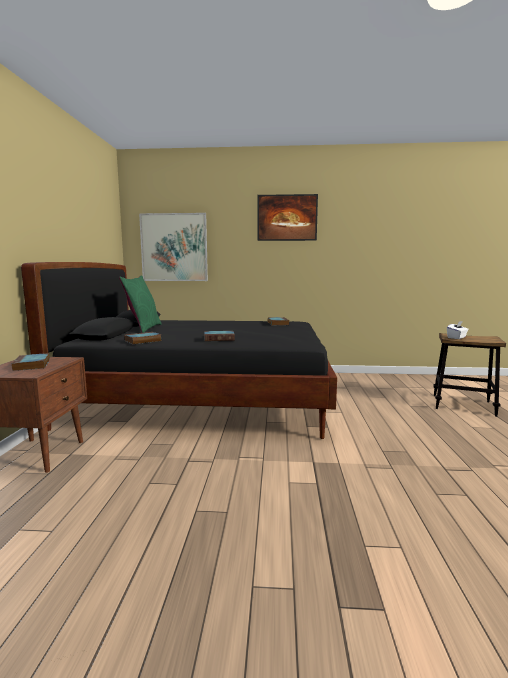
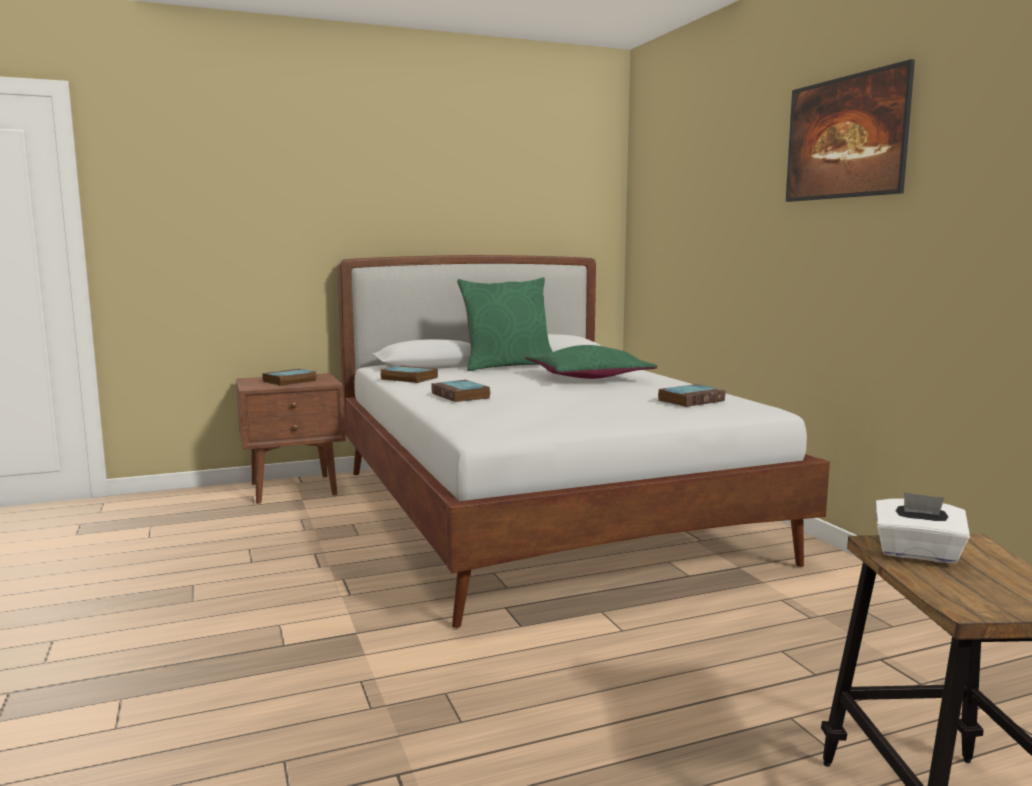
camera: 65 degrees right, 0 degrees up
black bed [21,262,337,439] -> white bed [337,255,830,628]
picture [139,213,208,281] -> none
none -> green pillow [525,345,657,379]

